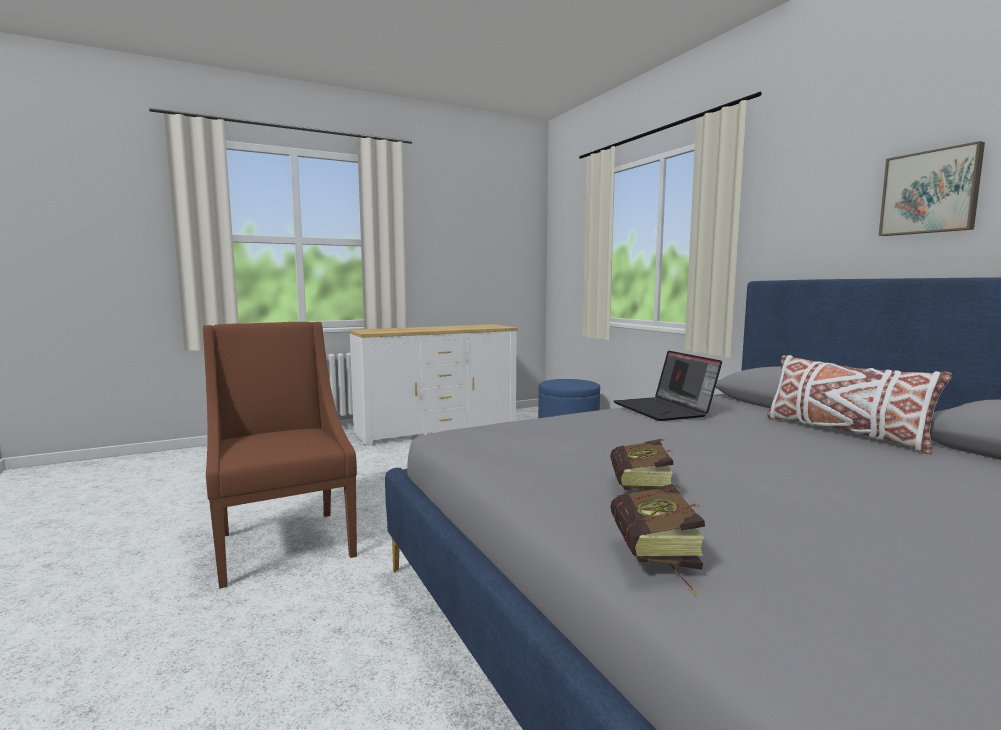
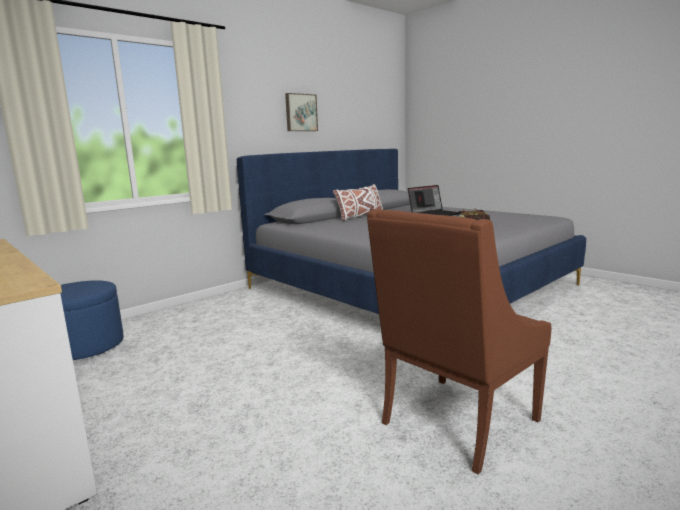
camera: 105 degrees left, 5 degrees up
book [610,484,705,594] -> none
laptop [614,351,722,421] -> laptop moved to [408,185,460,216]

